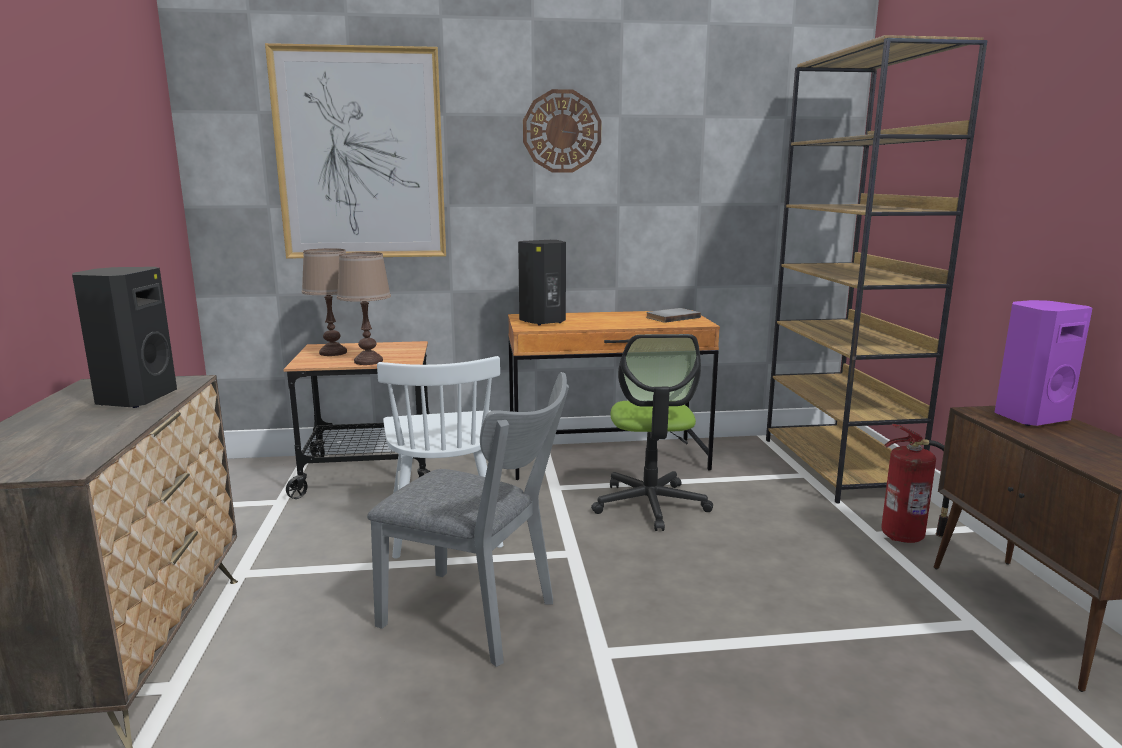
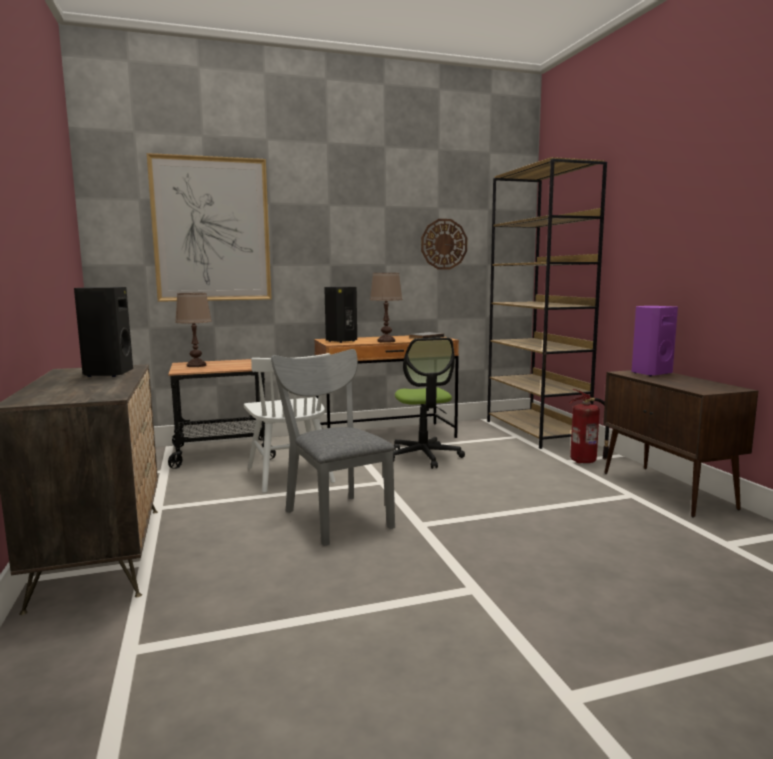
camera: 10 degrees left, 5 degrees down
brown table lamp [337,252,391,365] -> brown table lamp moved to [370,273,403,343]
grey chair [367,372,569,667] -> grey chair turned 135 degrees counterclockwise [271,349,395,546]
wall clock [523,89,601,172] -> wall clock moved to [421,219,467,270]

